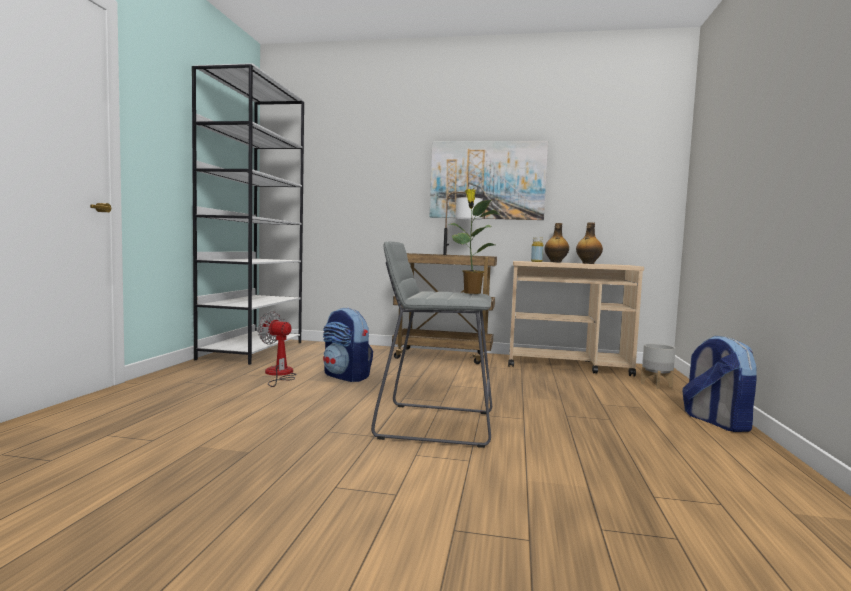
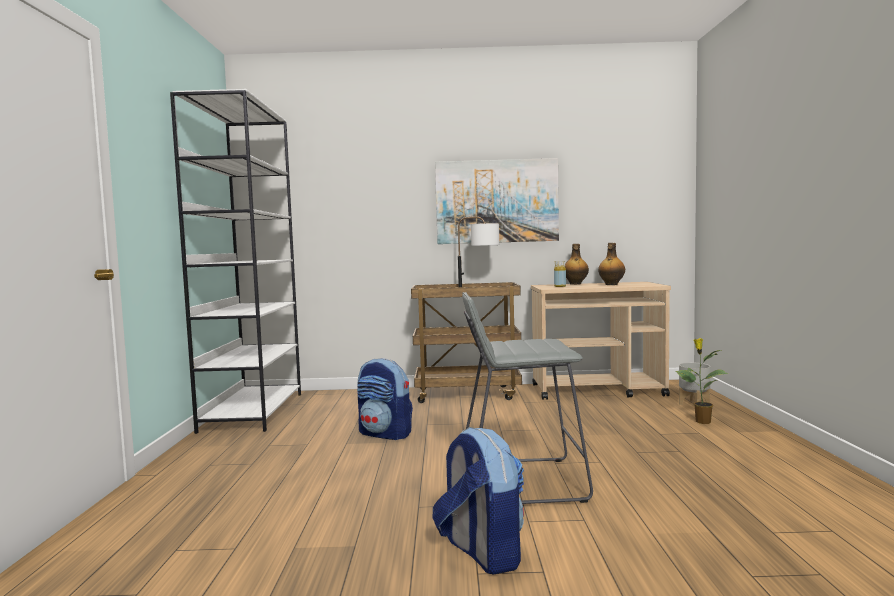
camera: 10 degrees left, 0 degrees up
fan [258,311,296,387] -> none
potted plant [449,189,500,294] -> potted plant moved to [676,338,728,424]
backpack [683,336,756,432] -> backpack moved to [433,427,524,575]

